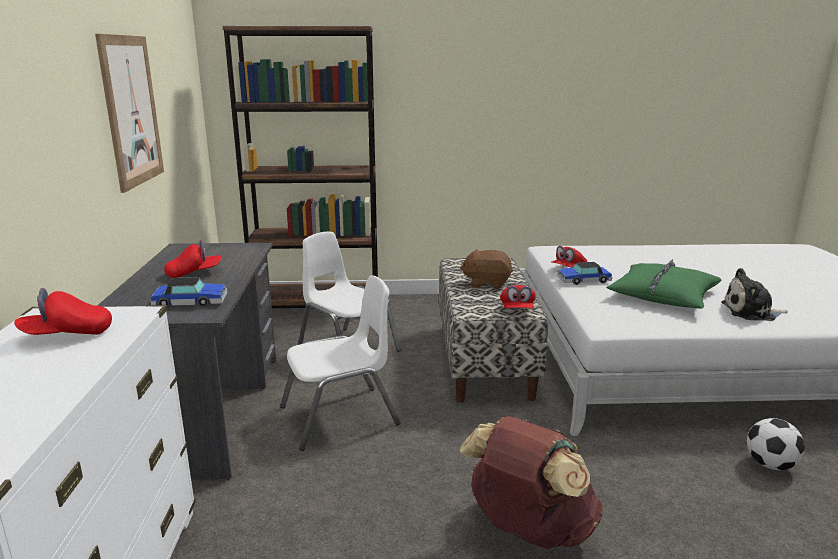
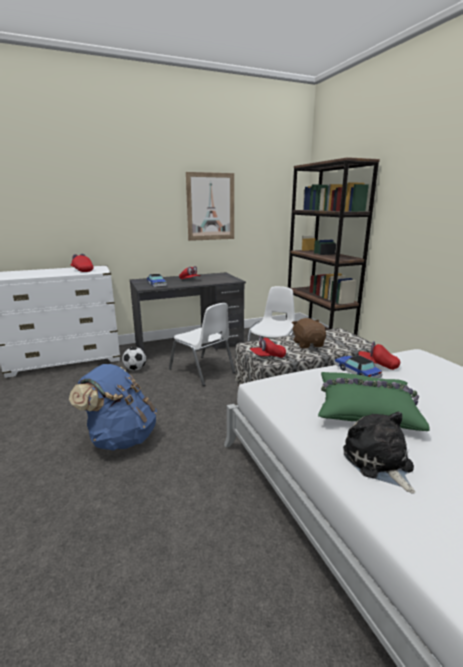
camera: 70 degrees right, 0 degrees up
brown backpack [460,416,603,549] -> blue backpack [69,364,157,451]
football [747,418,805,470] -> football moved to [122,347,146,370]

